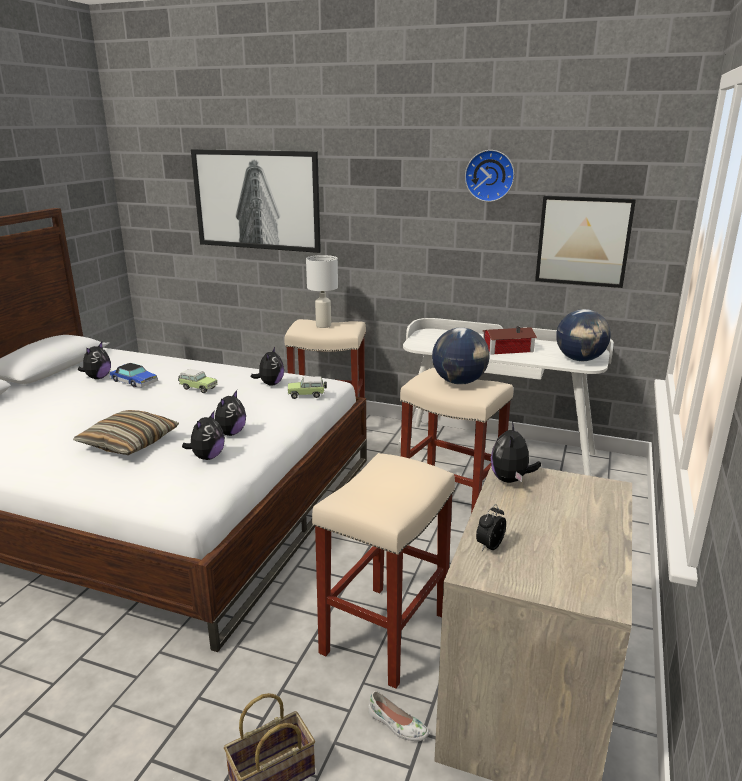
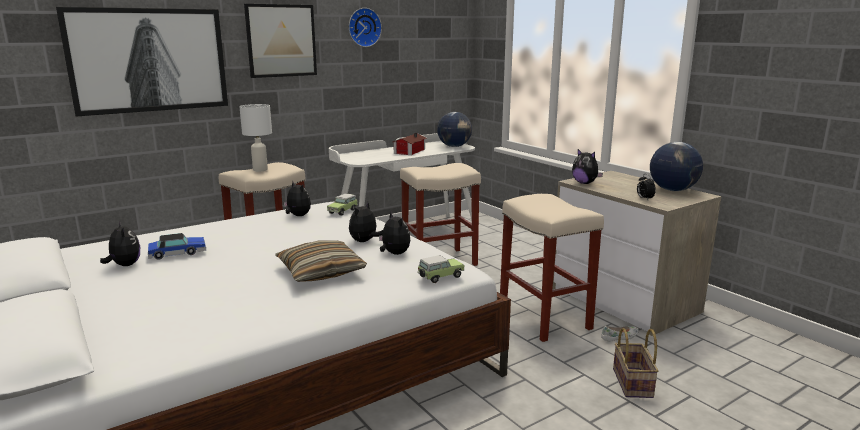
camera: 55 degrees left, 5 degrees down
toy car [178,369,218,393] -> toy car moved to [418,255,465,283]
plush toy [215,390,246,436] -> plush toy turned 120 degrees counterclockwise [349,202,383,242]
globe [432,328,490,385] -> globe moved to [650,142,703,191]
picture [535,196,636,288] -> picture moved to [244,4,317,78]

